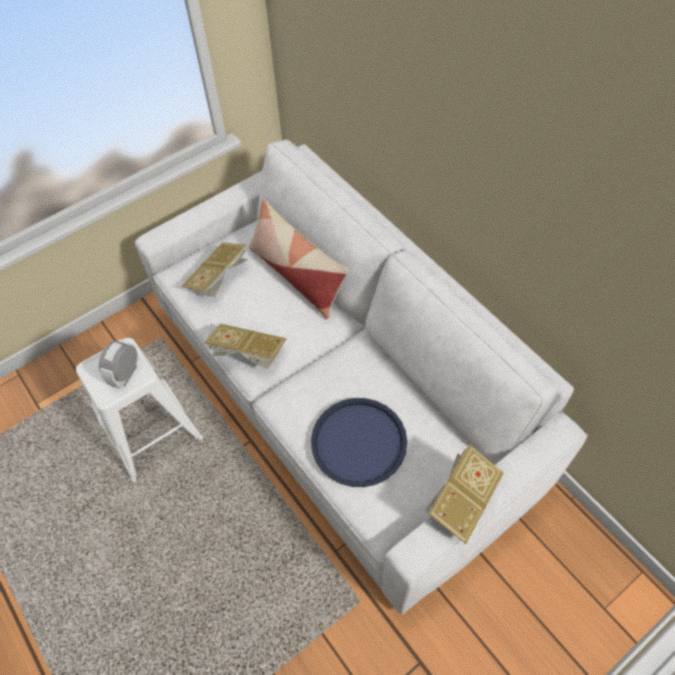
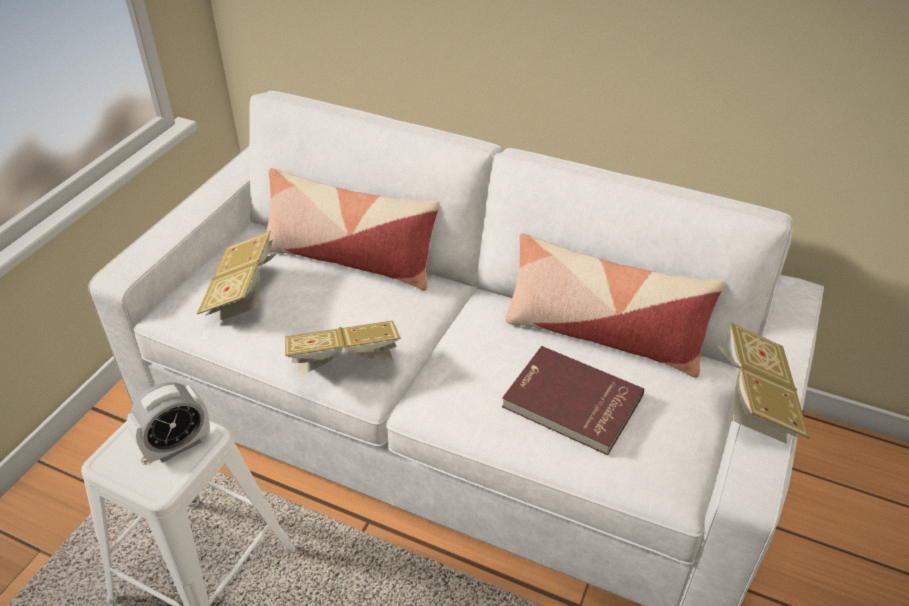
camera: 30 degrees left, 15 degrees down
alarm clock [99,339,139,389] -> alarm clock turned 120 degrees counterclockwise [127,382,210,463]
blue tray [311,398,407,487] -> red book [502,346,644,455]
none -> pillow [505,233,724,378]

